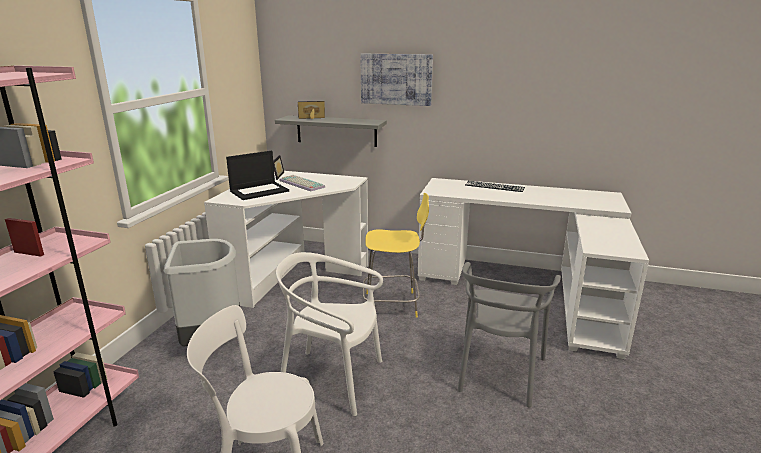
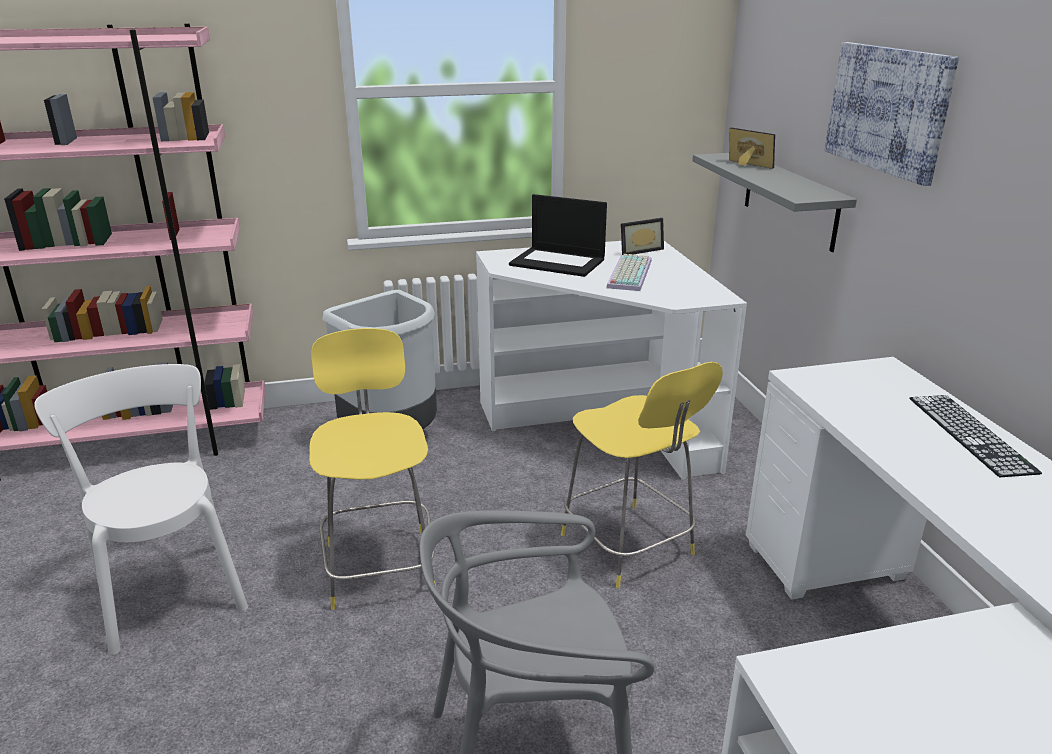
camera: 60 degrees right, 5 degrees up
white chair [276,252,383,416] -> yellow stool [309,328,436,610]

